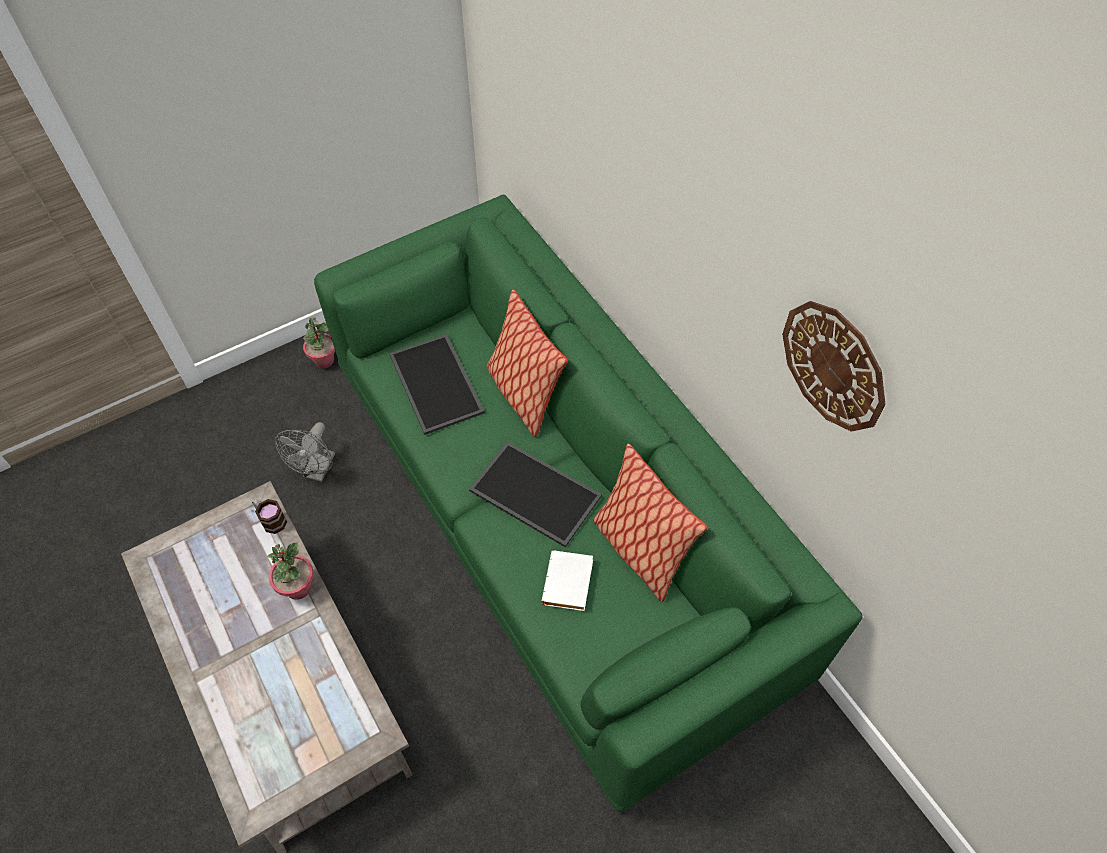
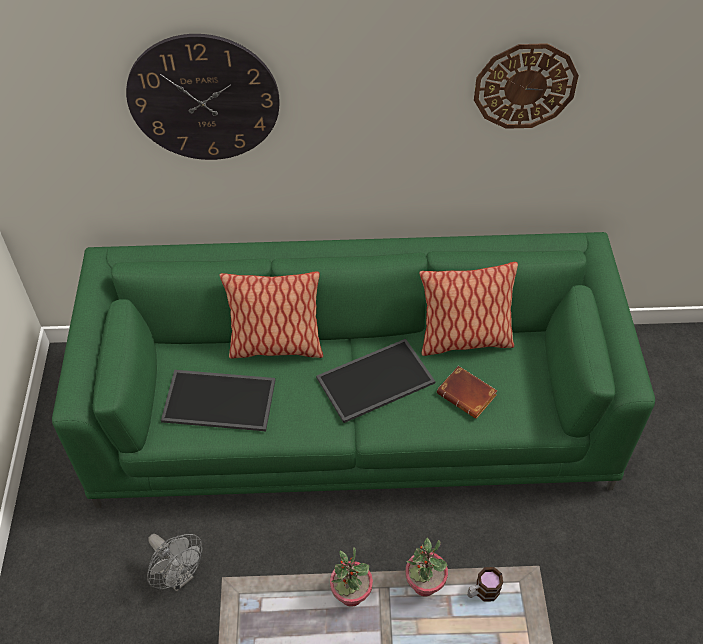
camera: 60 degrees left, 5 degrees down
mug [252,499,287,534] -> mug moved to [467,567,503,602]
potted plant [303,317,335,368] -> potted plant moved to [405,538,448,596]
white book [541,551,593,611] -> brown book [437,366,497,419]
none -> wall clock [126,34,280,160]

